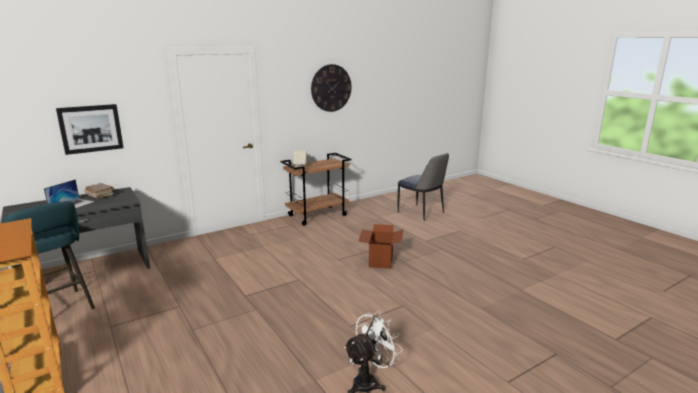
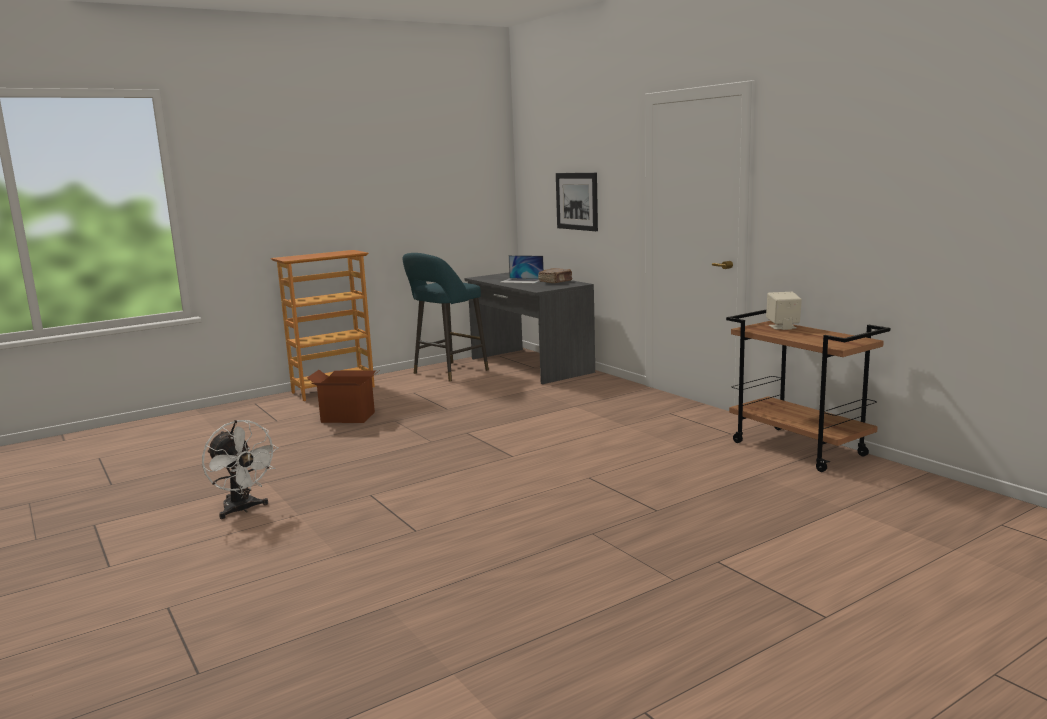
camera: 90 degrees right, 5 degrees down
wall clock [311,64,351,112] -> none
cardboard box [358,224,403,269] -> cardboard box moved to [307,370,380,423]
chair [398,153,449,221] -> none

